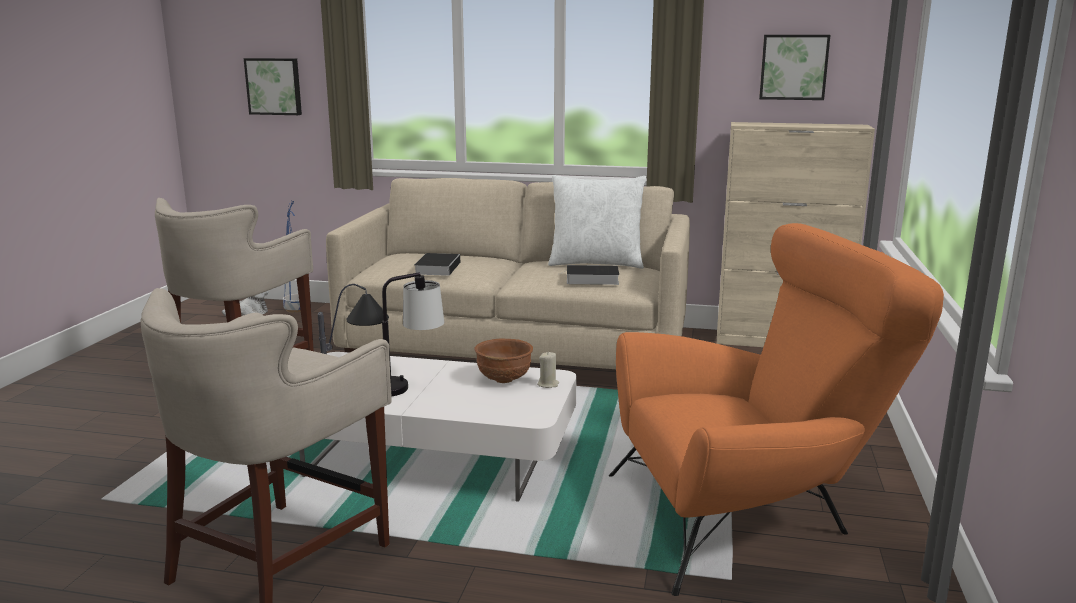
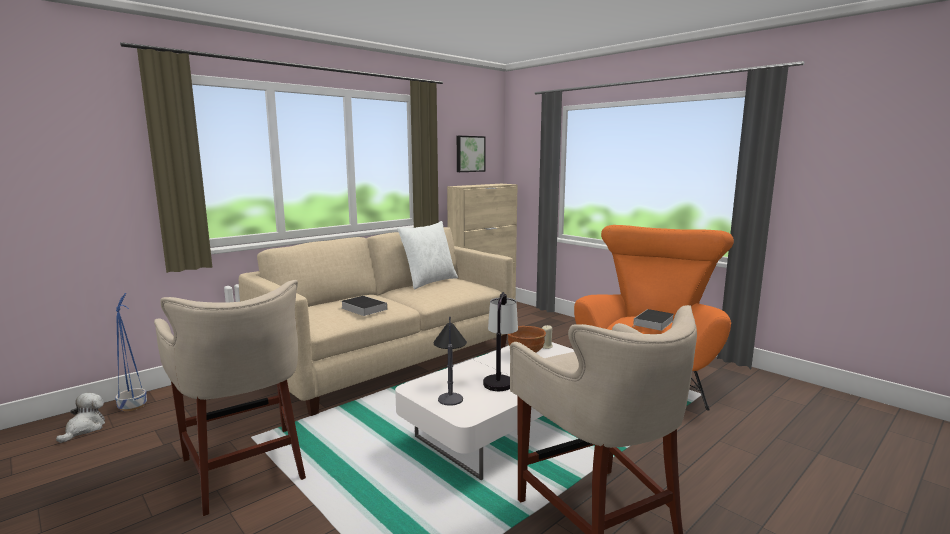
camera: 55 degrees left, 5 degrees down
picture [244,58,302,115] -> none
book [562,265,619,285] -> book moved to [633,309,674,331]

